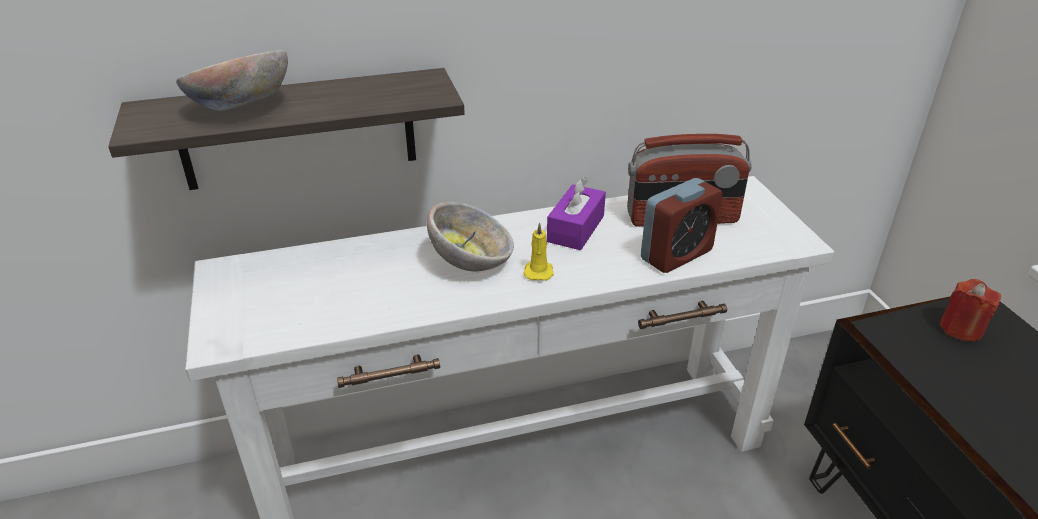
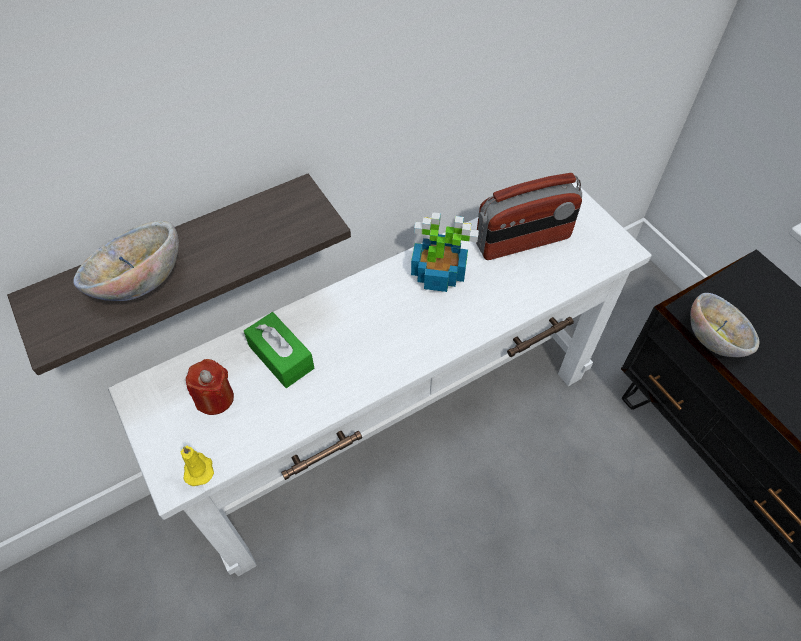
camera: 15 degrees left, 20 degrees up
bowl [427,202,514,271] -> bowl moved to [690,293,759,357]
yellow candle [523,222,554,281] -> yellow candle moved to [181,446,214,486]
purple tissue box [547,177,606,250] -> potted plant [411,212,479,292]
alarm clock [641,178,723,273] -> none
red candle [940,279,1001,342] -> red candle moved to [186,359,234,415]
none -> green tissue box [244,312,314,388]

